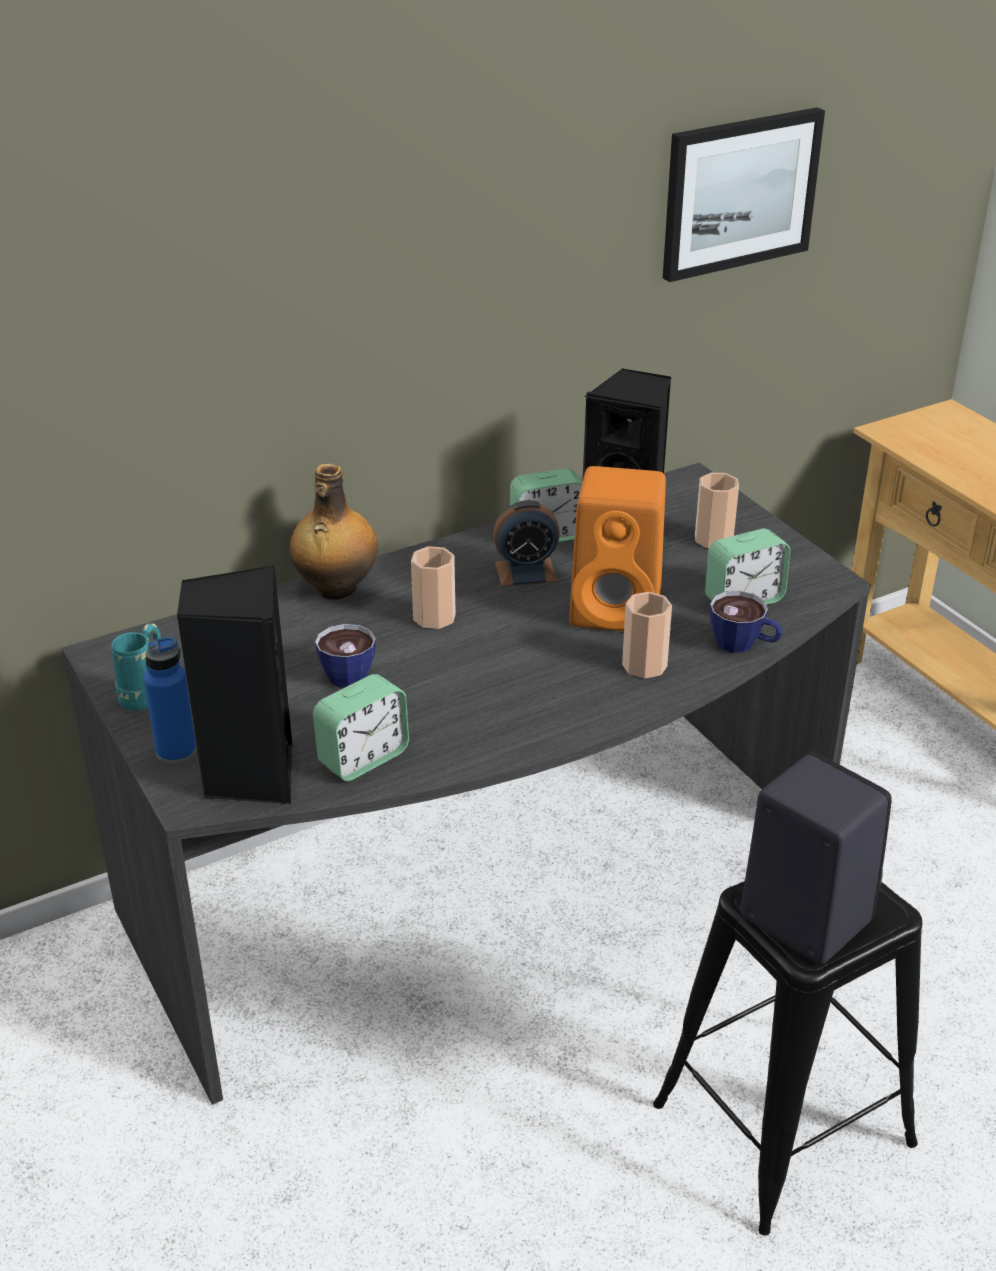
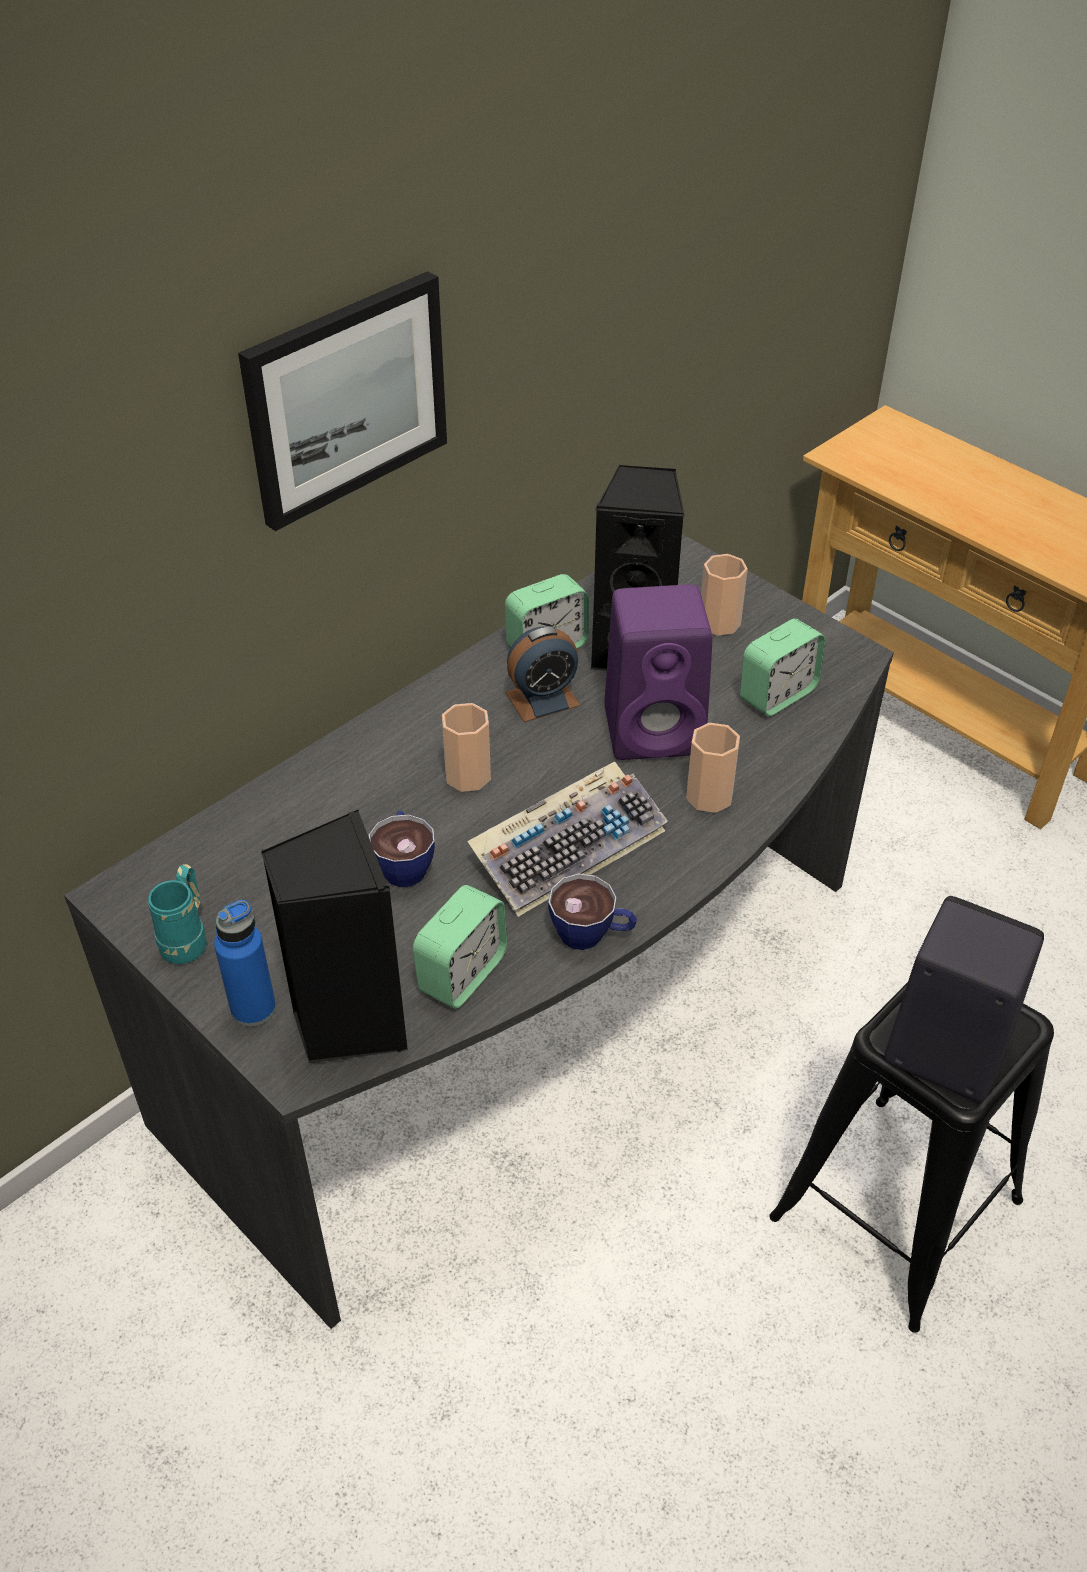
camera: 15 degrees left, 10 degrees up
bottle [290,464,378,600] -> none
orange speaker [569,466,666,631] -> purple speaker [604,584,712,760]
picture [663,107,825,282] -> picture moved to [238,271,447,531]
cup [710,591,783,653] -> cup moved to [548,873,637,950]
none -> keyboard [468,762,668,917]

